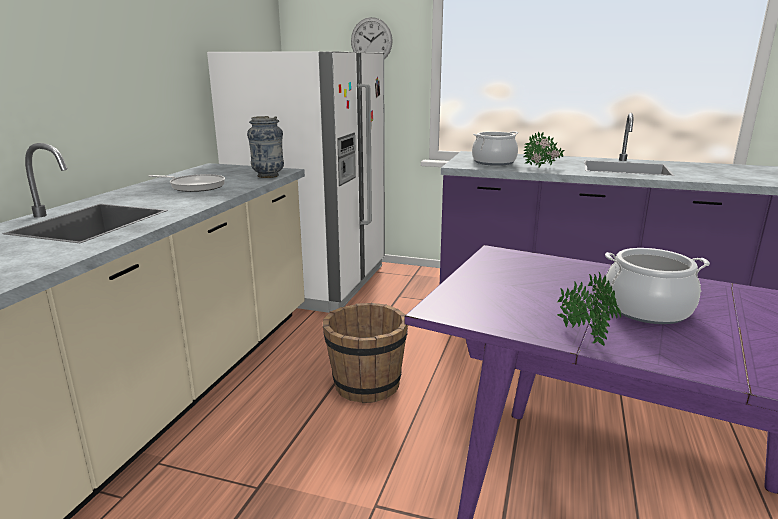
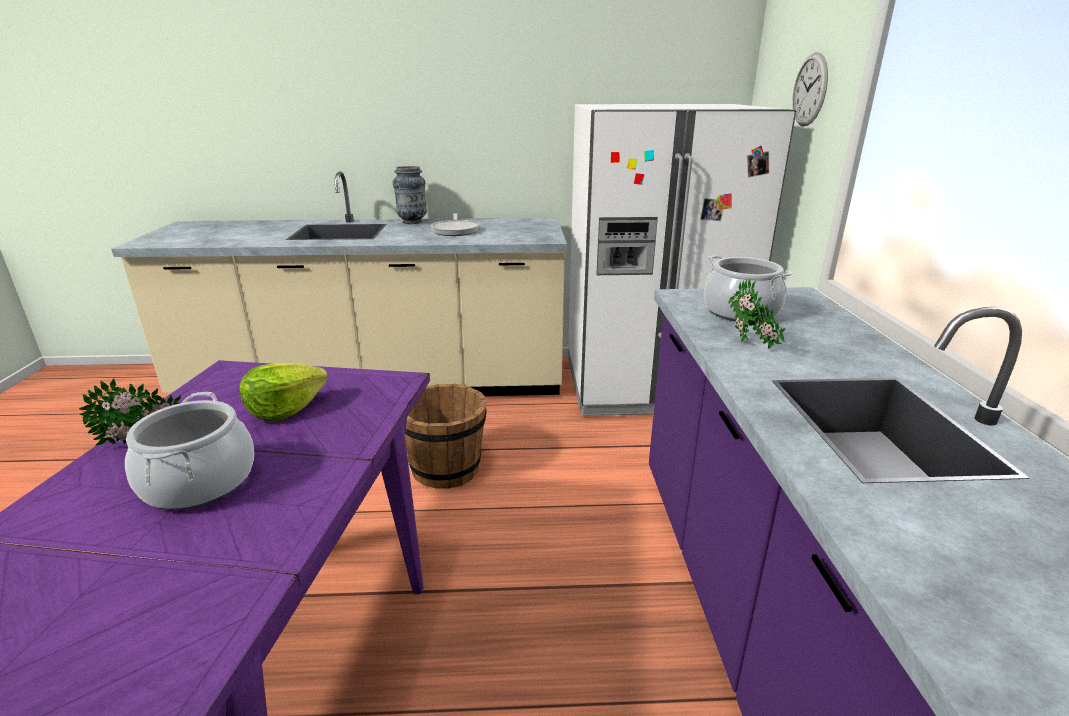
camera: 70 degrees right, 5 degrees up
vase [247,116,284,178] -> vase moved to [393,166,427,224]
none -> lettuce [239,363,328,422]

